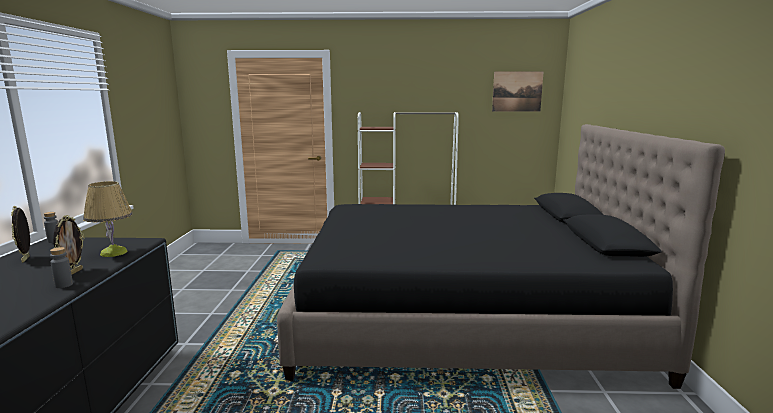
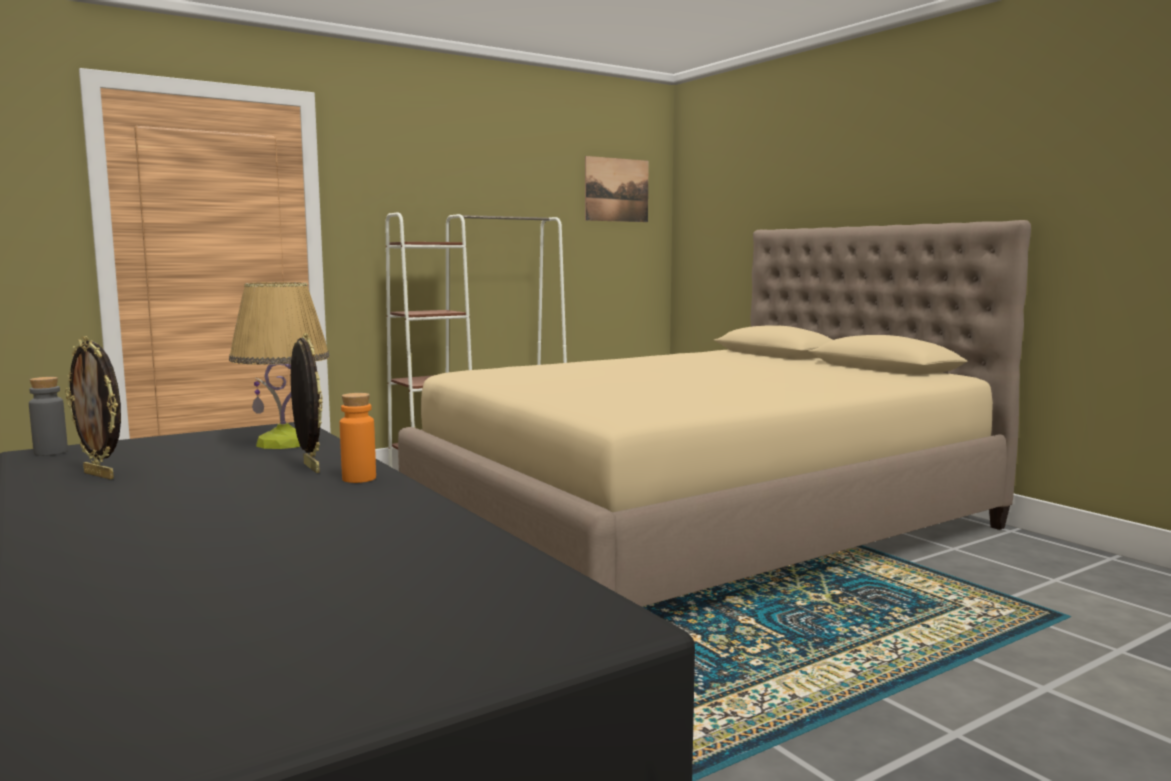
camera: 35 degrees left, 5 degrees down
grey bottle [50,247,73,288] -> orange bottle [340,393,376,483]
black bed [277,124,725,389] -> beige bed [398,220,1031,607]

